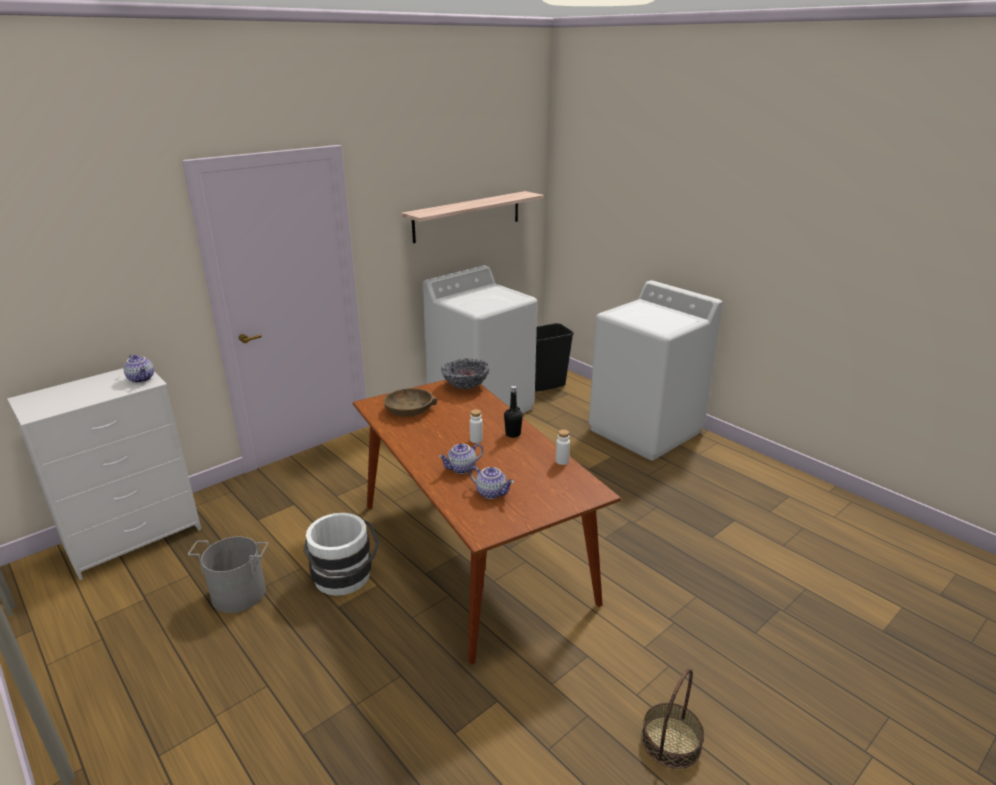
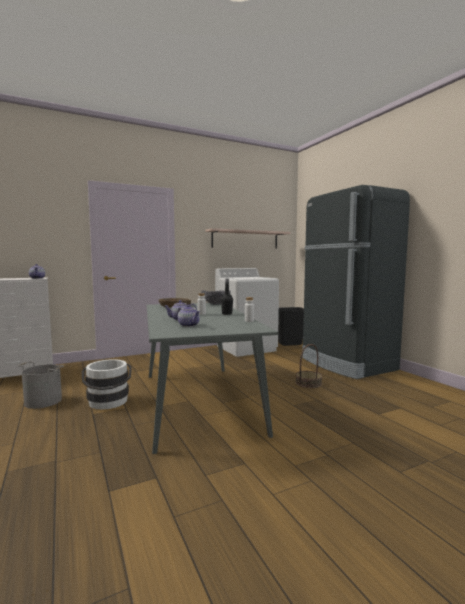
camera: 15 degrees right, 20 degrees down
brown dining table [353,380,621,665] -> grey dining table [147,303,278,454]
white washing machine [589,280,723,460] -> black fridge [302,185,410,379]
basket [642,669,704,769] -> basket moved to [296,344,322,388]

